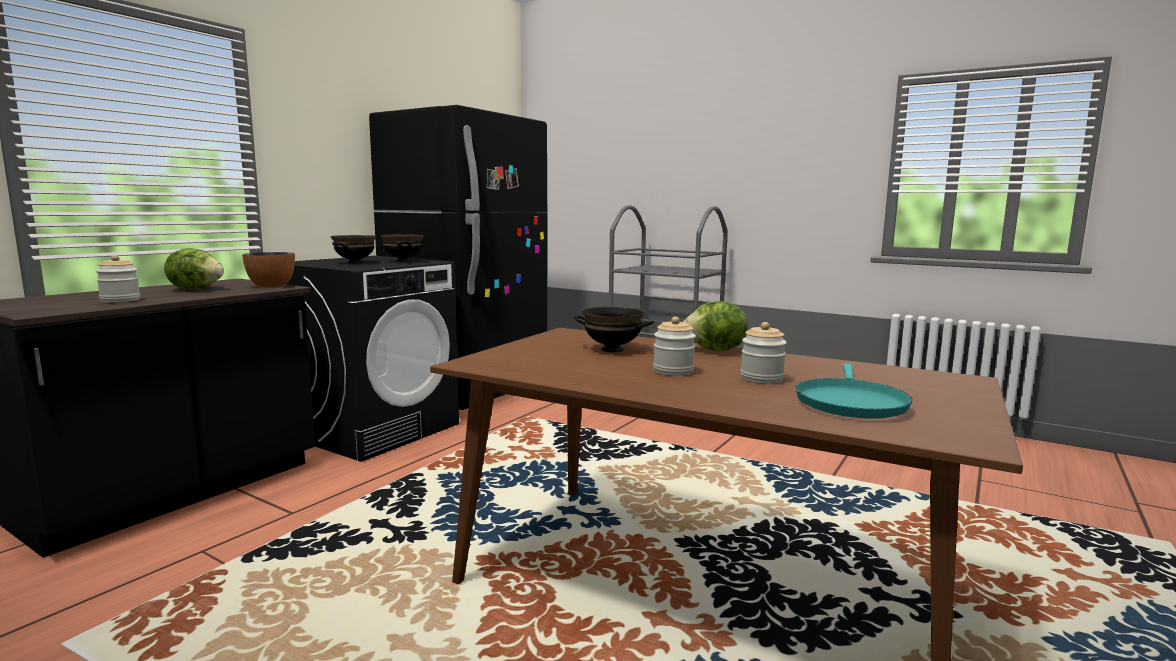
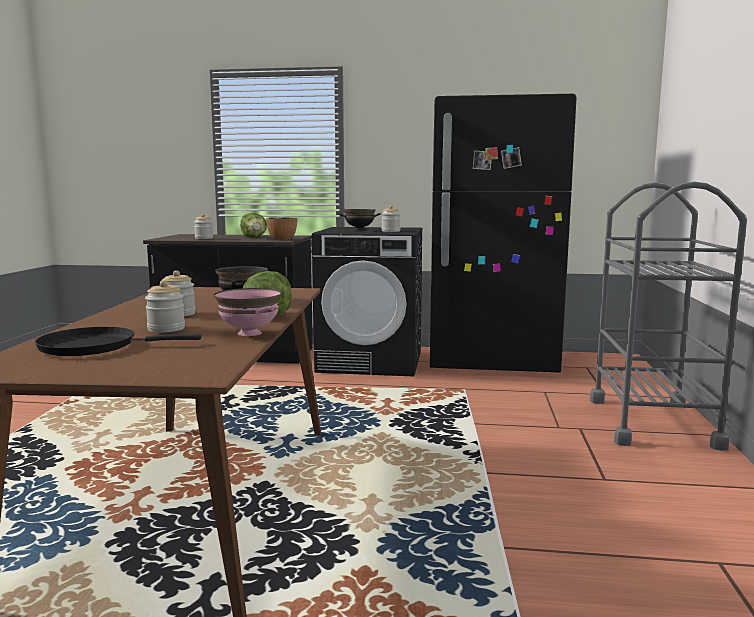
camera: 65 degrees right, 0 degrees up
black bowl [381,234,424,262] -> jar [382,205,400,232]
turquoise frying pan [795,363,913,419] -> black frying pan [35,327,201,356]
none -> pink bowl [214,288,281,336]

